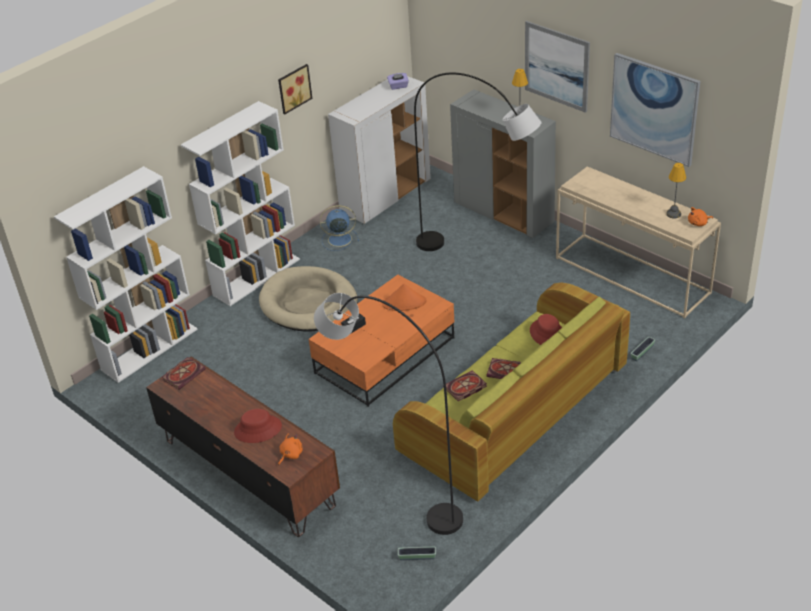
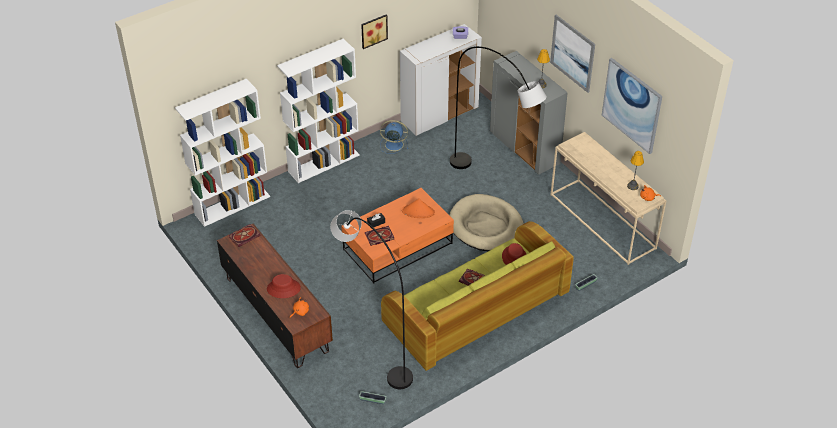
camera: 10 degrees right, 5 degrees up
beige dog bed [259,266,358,332] -> beige dog bed moved to [449,194,524,251]
book [443,370,487,401] -> book moved to [365,226,395,246]

